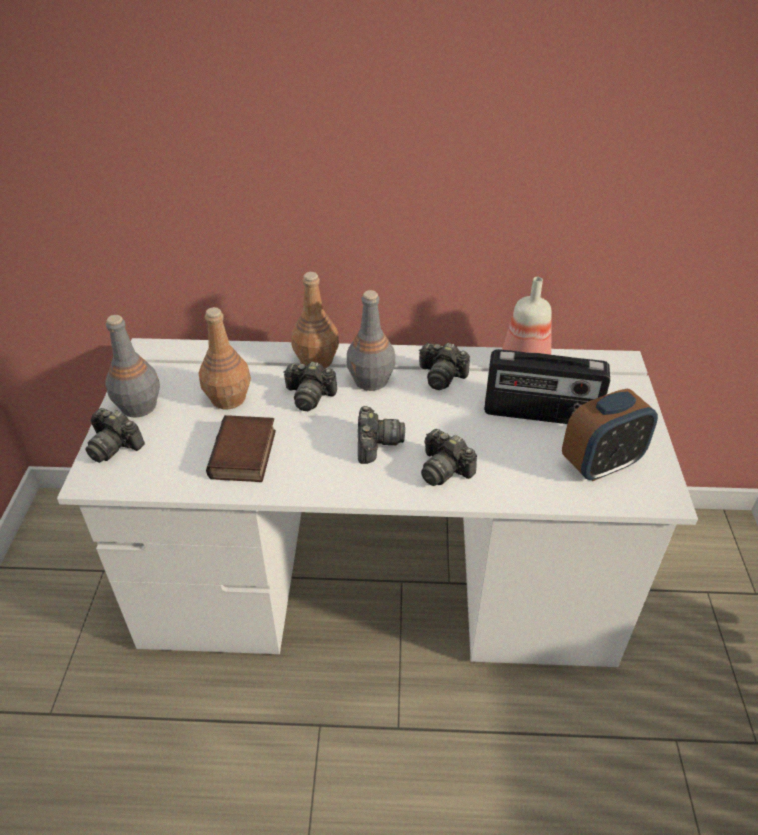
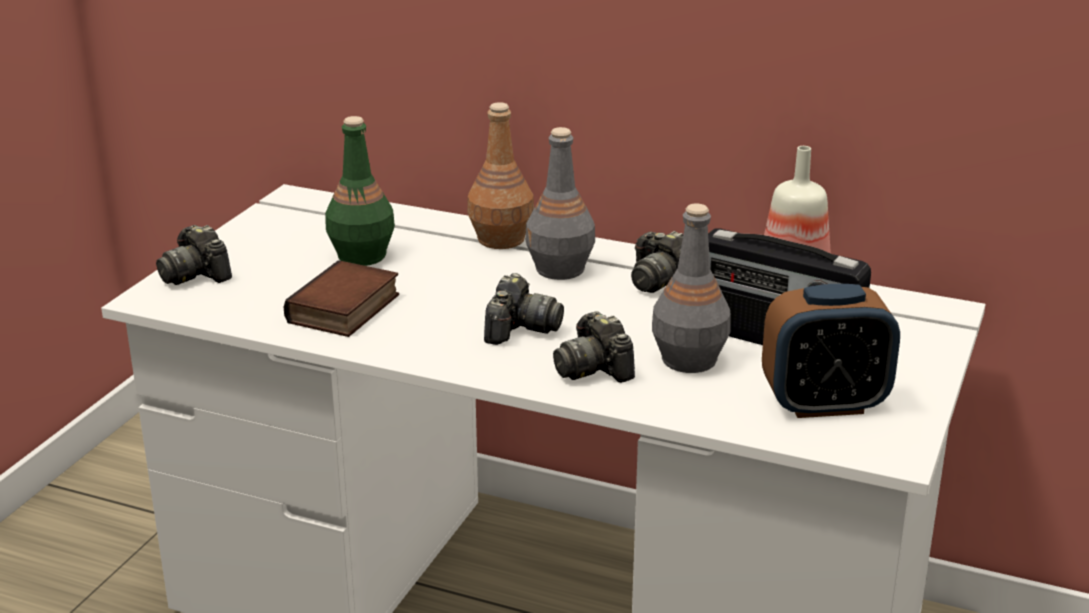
camera: 20 degrees right, 15 degrees down
grey bottle [105,315,160,417] -> grey bottle moved to [652,204,731,373]
brown bottle [199,307,251,409] -> green bottle [325,116,395,266]
camera [283,362,337,411] -> none

